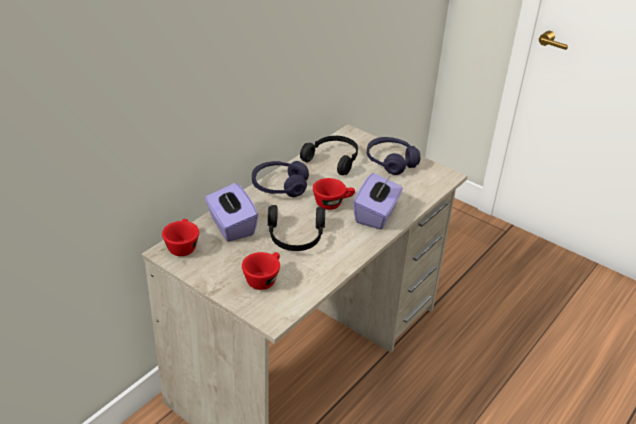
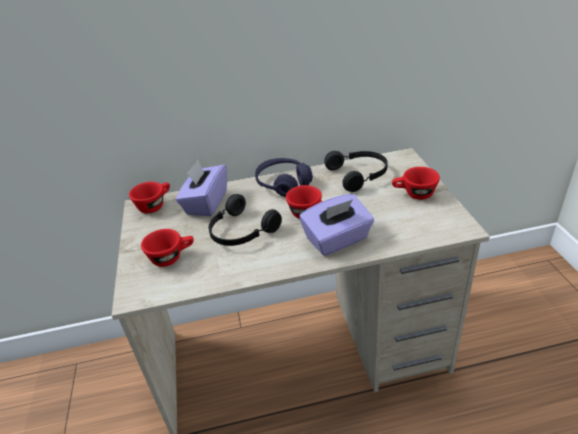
camera: 45 degrees right, 0 degrees up
purple headphones [367,137,420,175] -> red cup [392,167,440,200]

